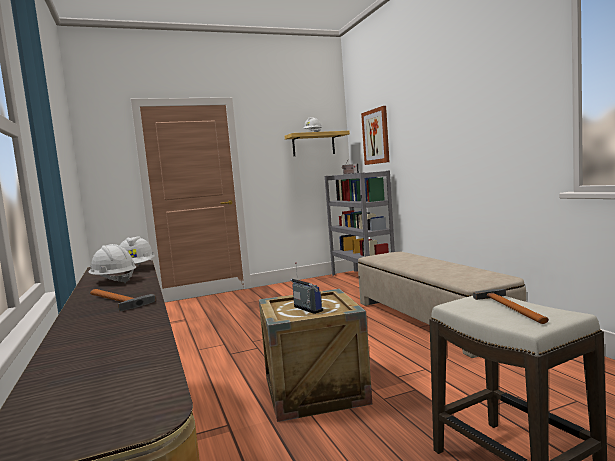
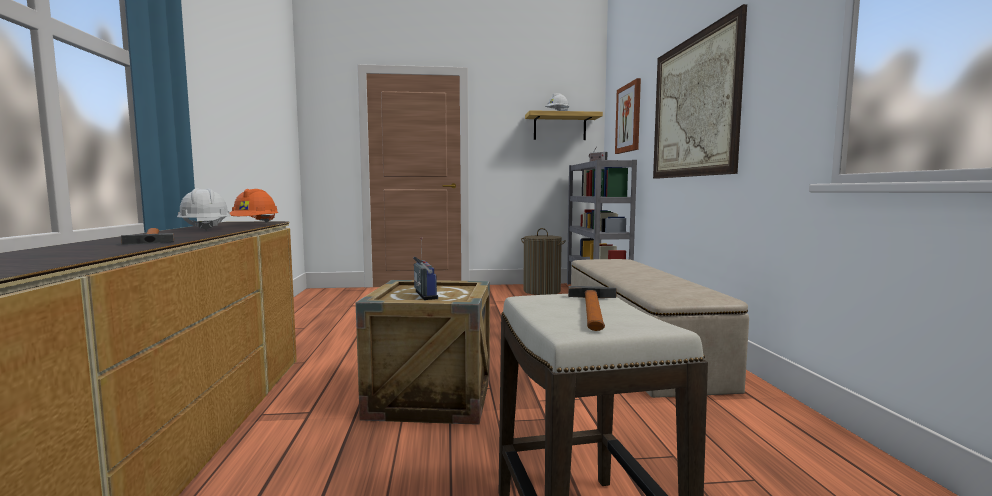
camera: 15 degrees right, 0 degrees up
white hard hat [120,236,155,265] -> orange hard hat [229,189,278,223]
none -> laundry basket [521,228,566,295]
none -> picture [653,4,747,179]

